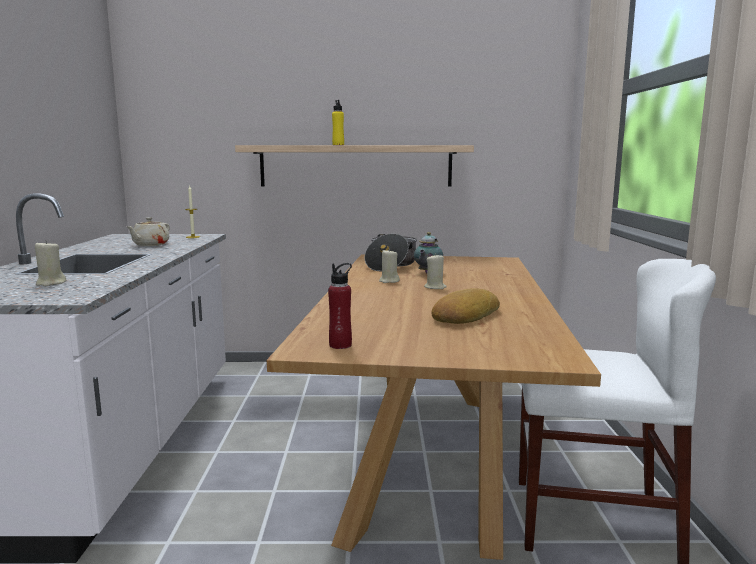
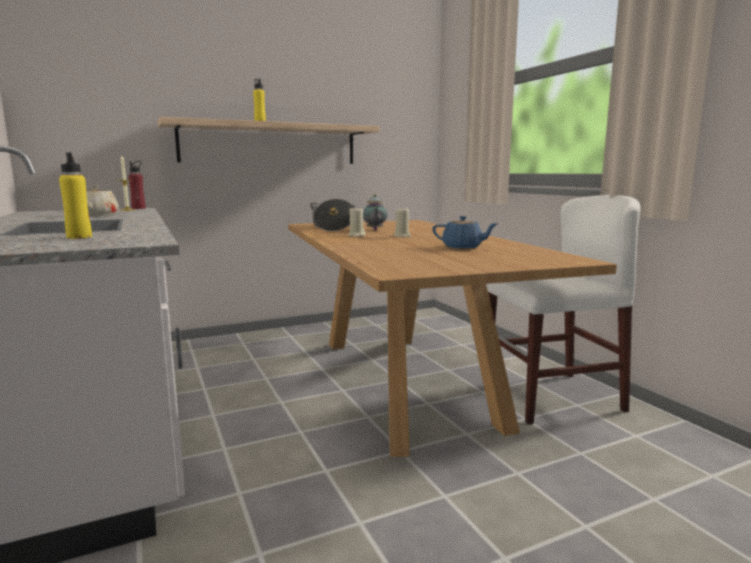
camera: 25 degrees left, 0 degrees up
beige candle [35,240,66,286] -> yellow bottle [59,152,92,239]
red bottle [328,263,352,349] -> red bottle moved to [129,161,145,209]
bread [431,288,500,324] -> blue teapot [432,216,499,249]

